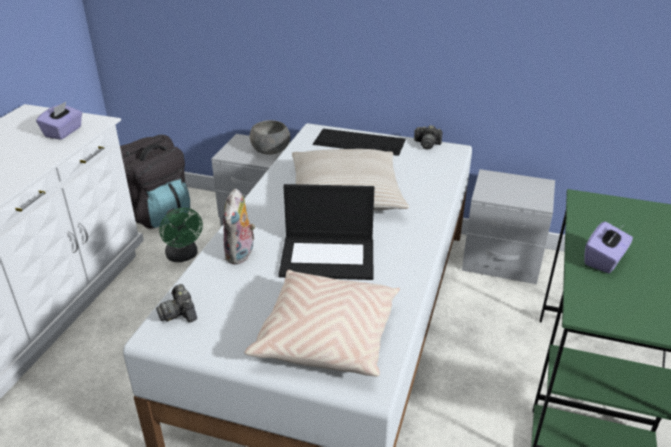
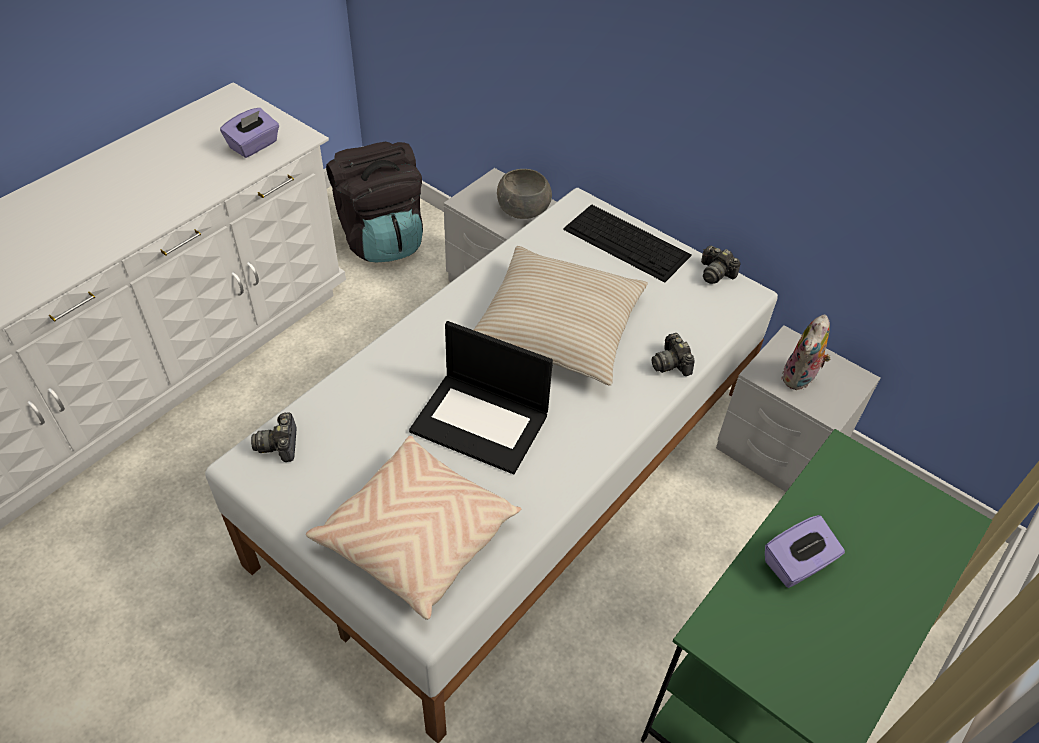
camera: 20 degrees right, 15 degrees up
green fan [159,208,203,262] -> none
plush toy [223,188,256,264] -> plush toy moved to [781,314,830,390]
none -> camera [652,333,694,376]

